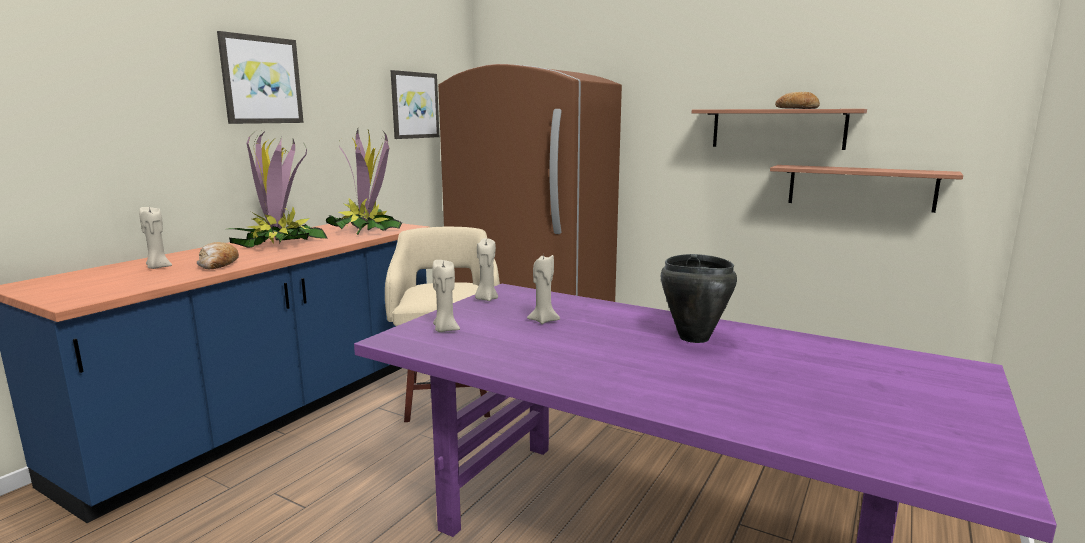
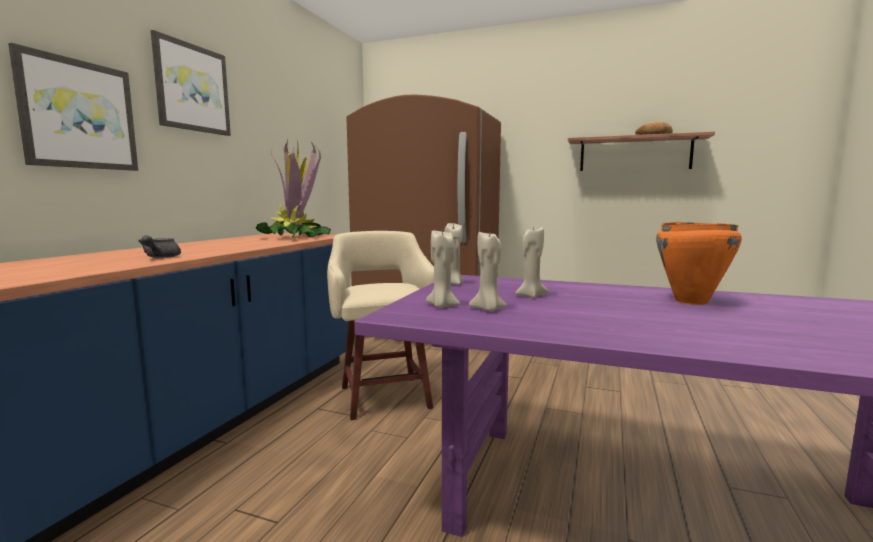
camera: 10 degrees left, 5 degrees down
beige candle [139,207,172,269] -> beige candle moved to [469,232,507,311]
bread [197,242,239,269] -> grey teapot [138,235,181,258]
potted plant [228,129,328,248] -> none
picture [391,70,439,139] -> picture moved to [8,43,138,171]
black cooking pot [661,254,737,343] -> orange cooking pot [656,222,742,305]
shelf [770,165,963,213] -> none

